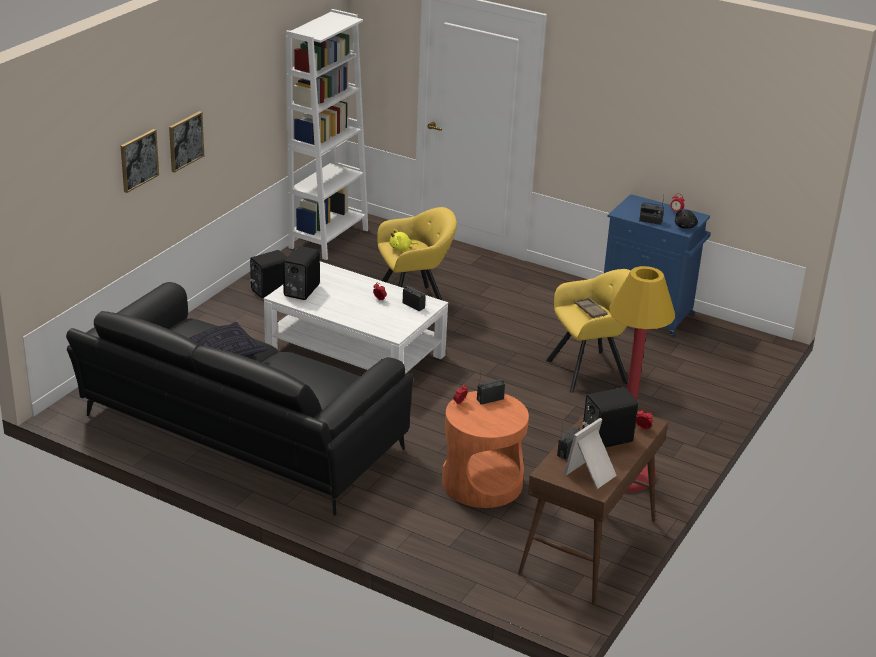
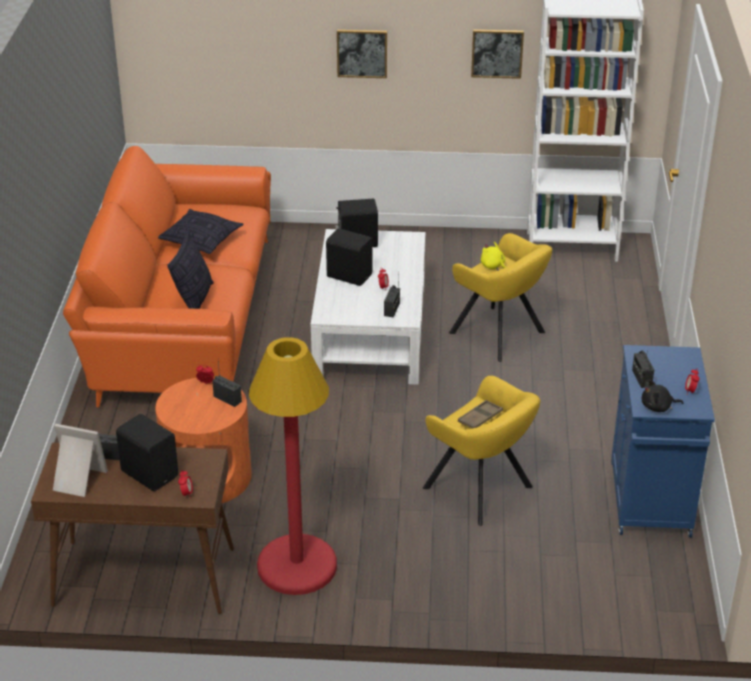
camera: 65 degrees right, 5 degrees up
black sofa [66,282,413,516] -> orange sofa [63,146,271,408]
picture [121,129,159,193] -> picture moved to [471,30,524,79]
black speaker [250,250,287,298] -> black speaker moved to [326,228,373,286]
none -> pillow [167,230,214,309]

